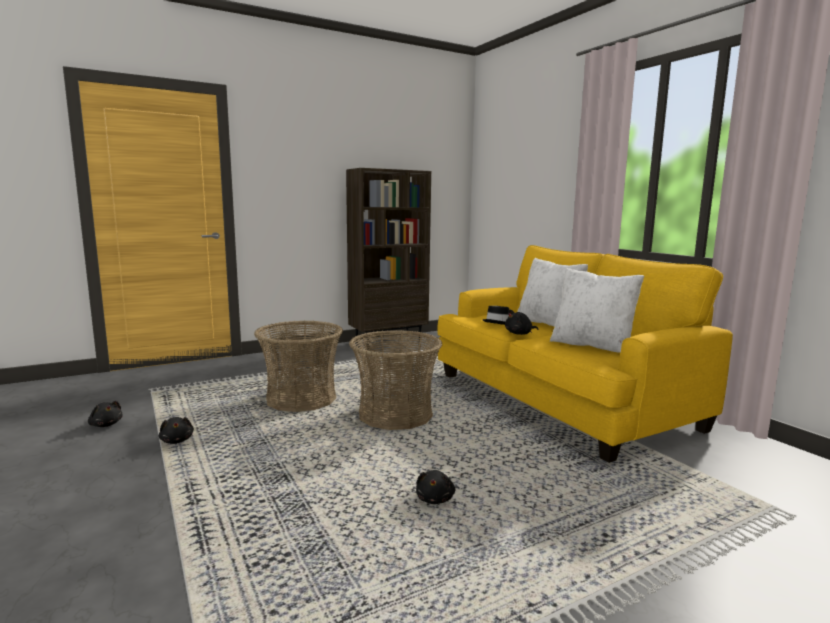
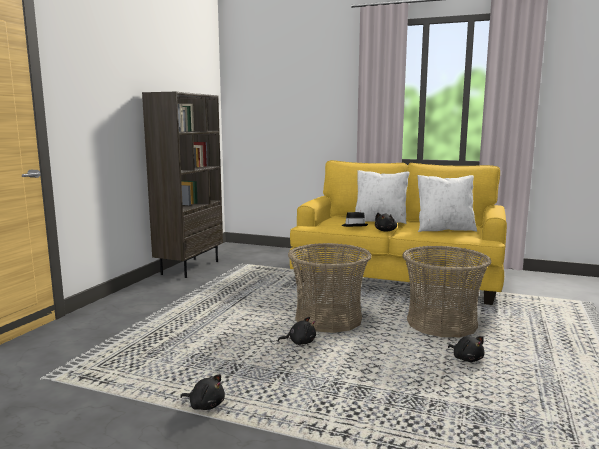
camera: 40 degrees left, 0 degrees up
black plush toy [88,401,123,427] -> black plush toy moved to [278,317,316,345]
basket [254,321,343,412] -> basket moved to [402,246,491,337]

